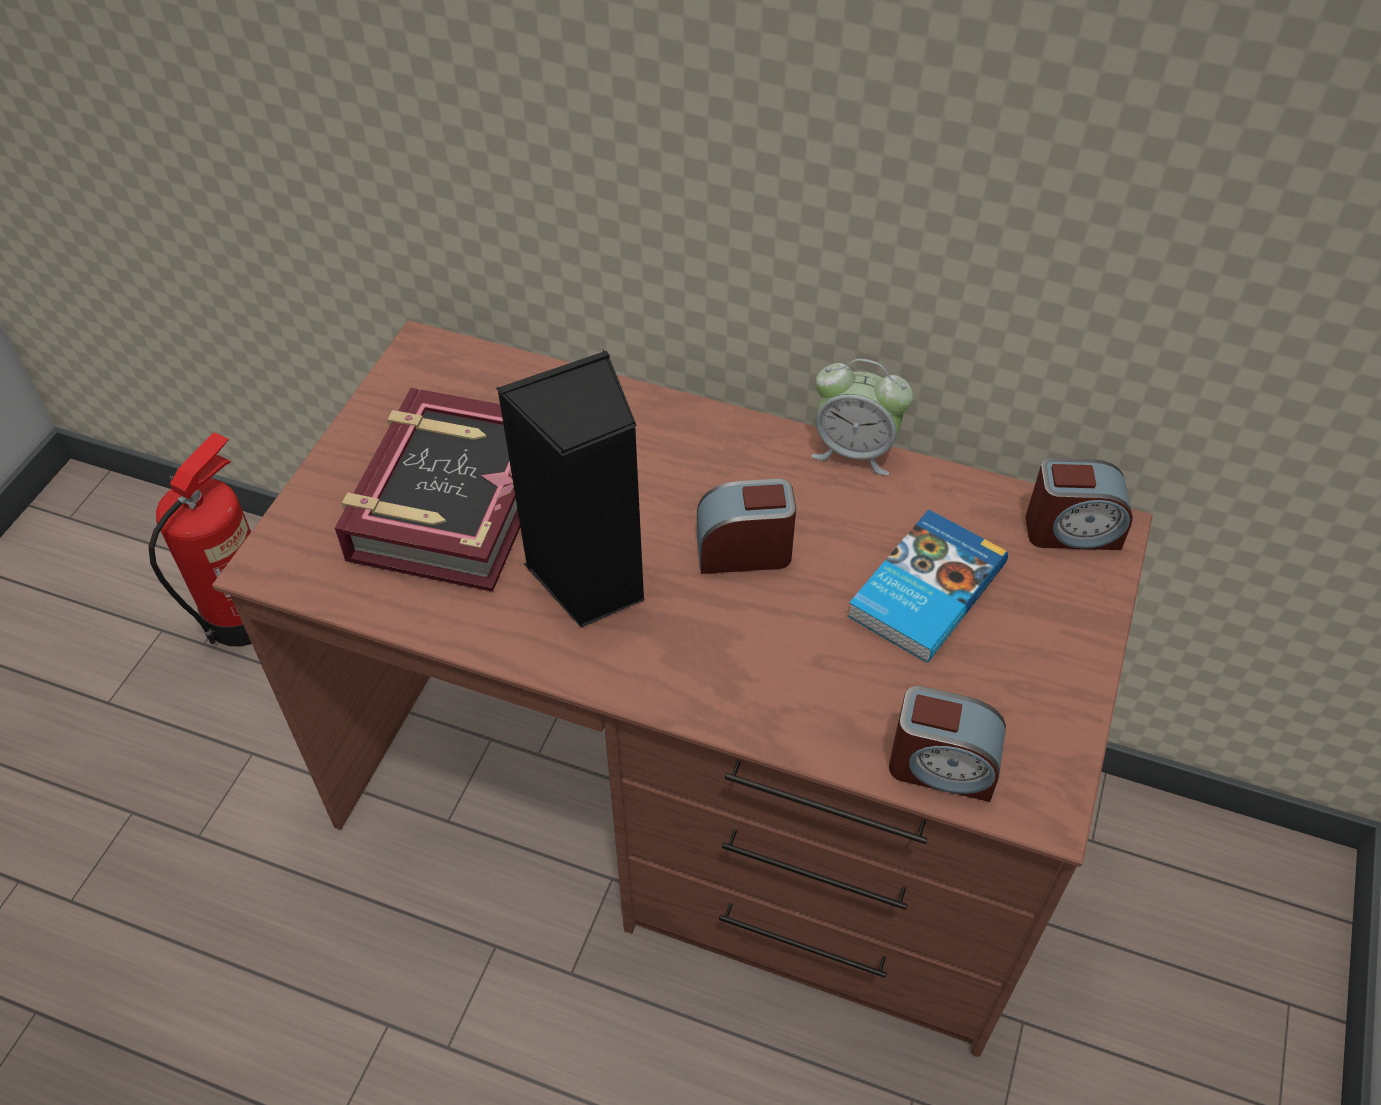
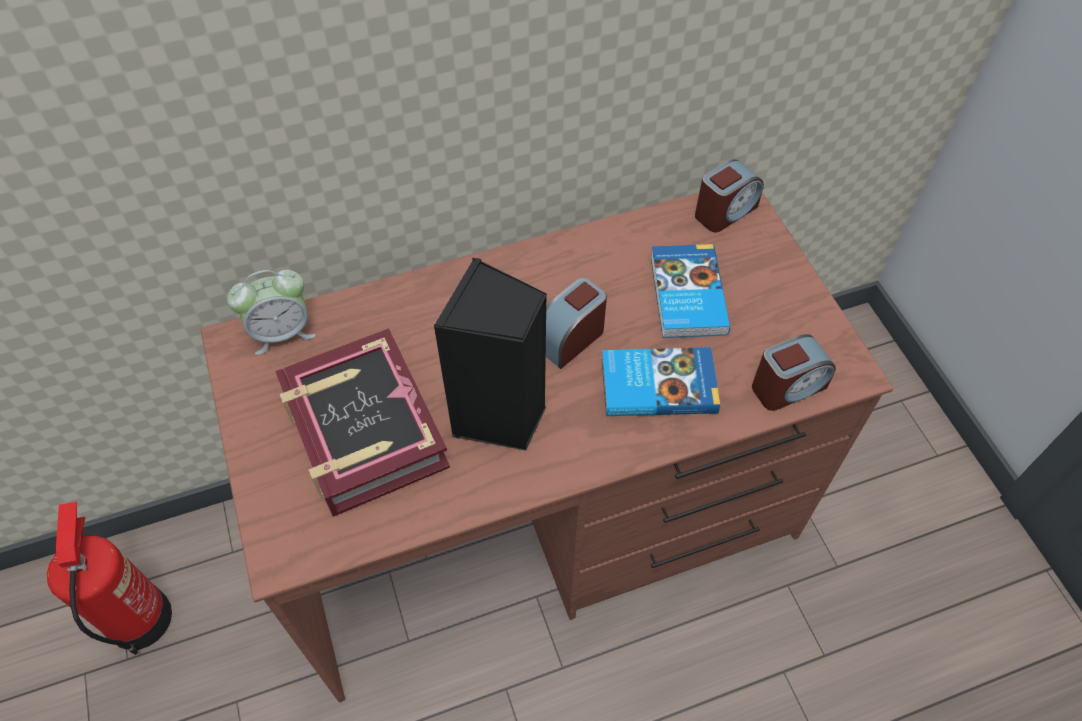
camera: 40 degrees left, 5 degrees up
alarm clock [811,359,913,476] -> alarm clock moved to [227,270,316,355]
none -> book [602,347,720,416]

